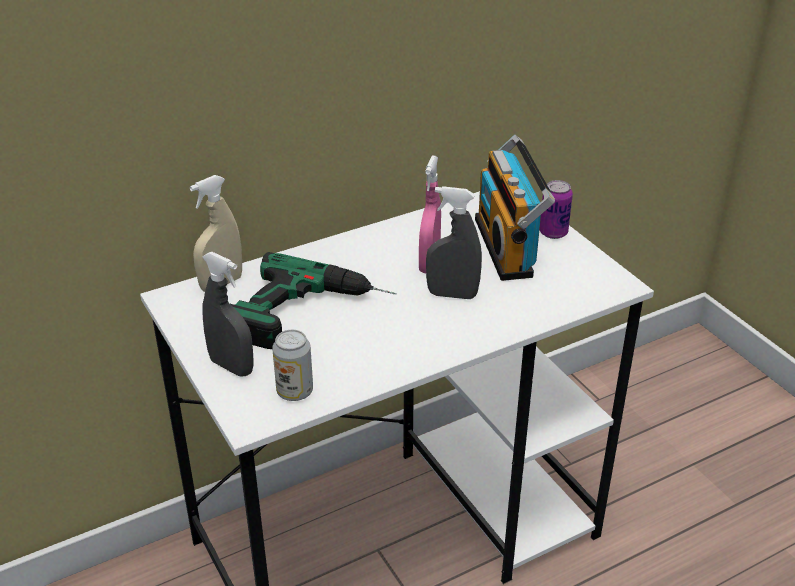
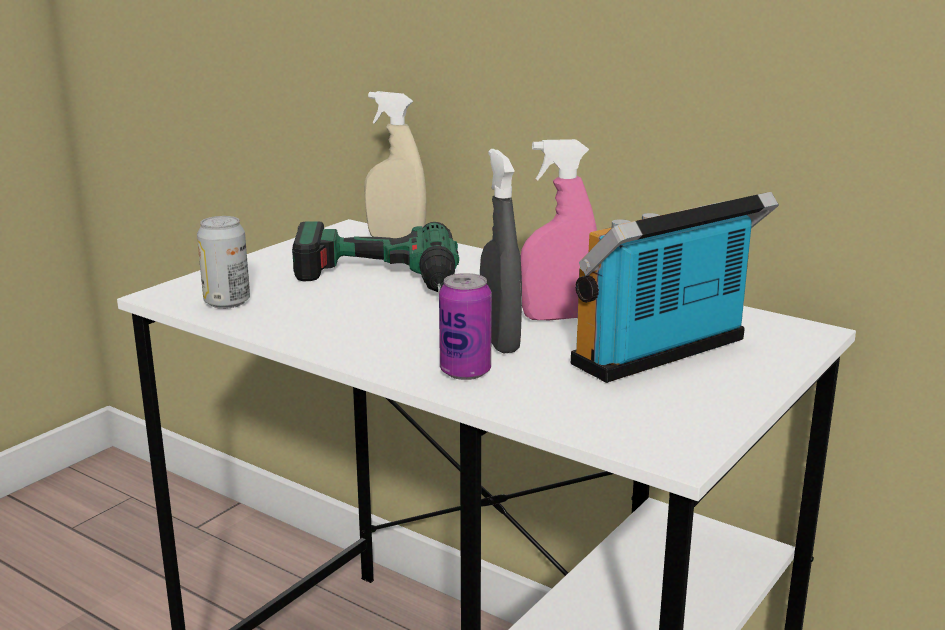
camera: 65 degrees right, 15 degrees down
grey spray bottle [202,252,254,377] -> none
can [540,180,573,239] -> can moved to [439,273,492,380]

